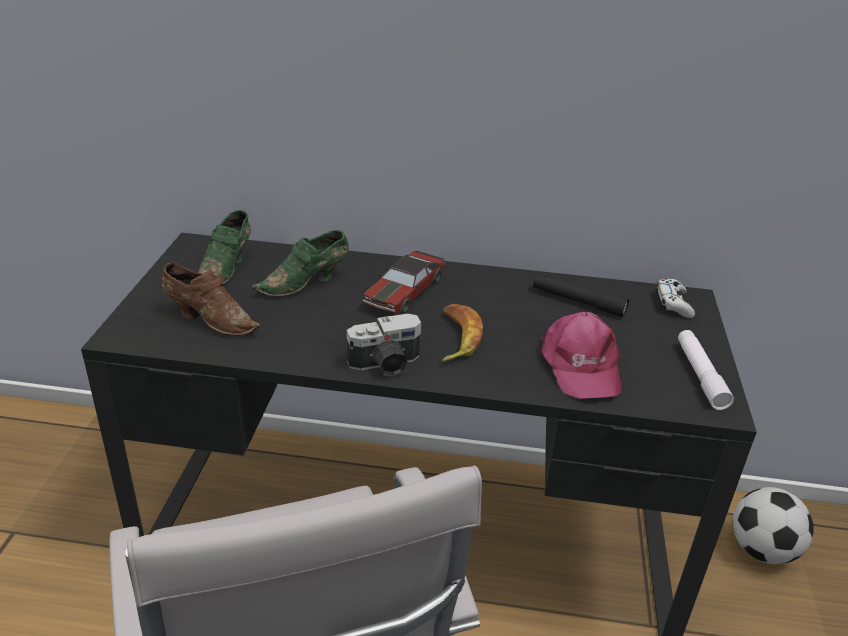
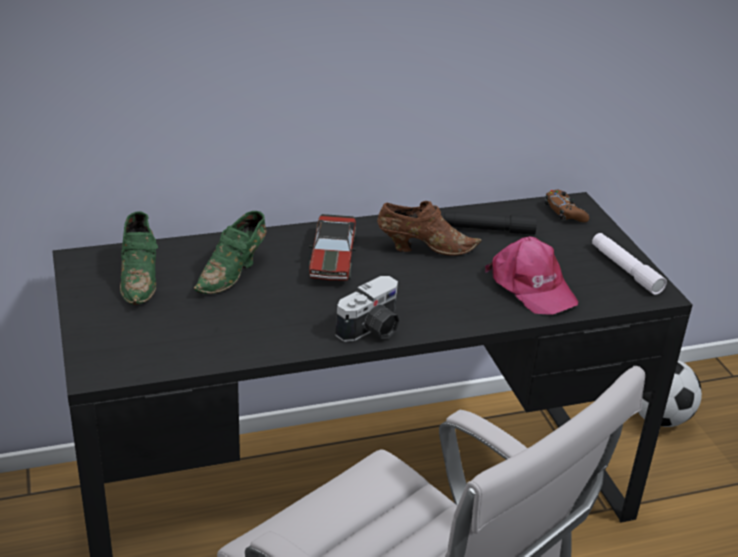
camera: 25 degrees left, 0 degrees up
brown shoe [162,263,260,336] -> brown shoe moved to [377,201,482,255]
banana [442,304,483,362] -> none
white game controller [655,278,695,318] -> brown game controller [545,190,589,222]

